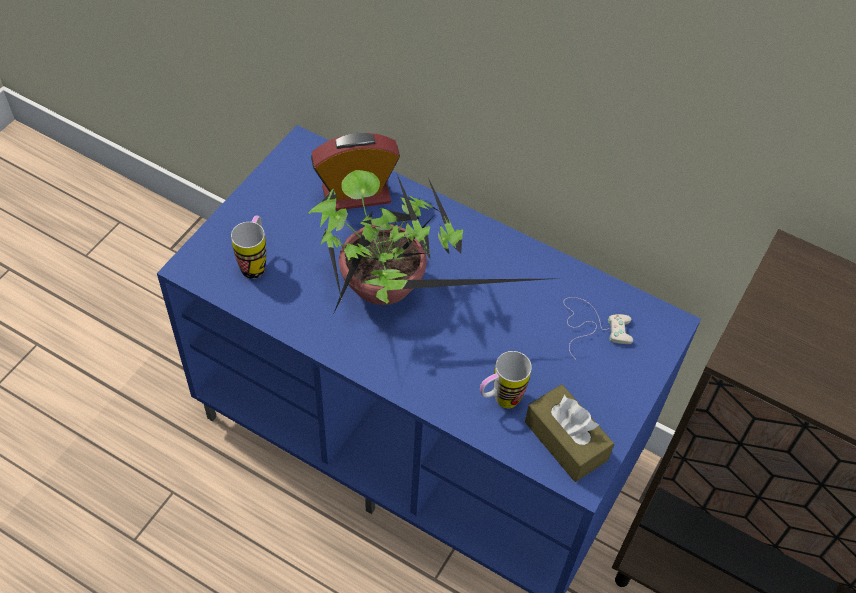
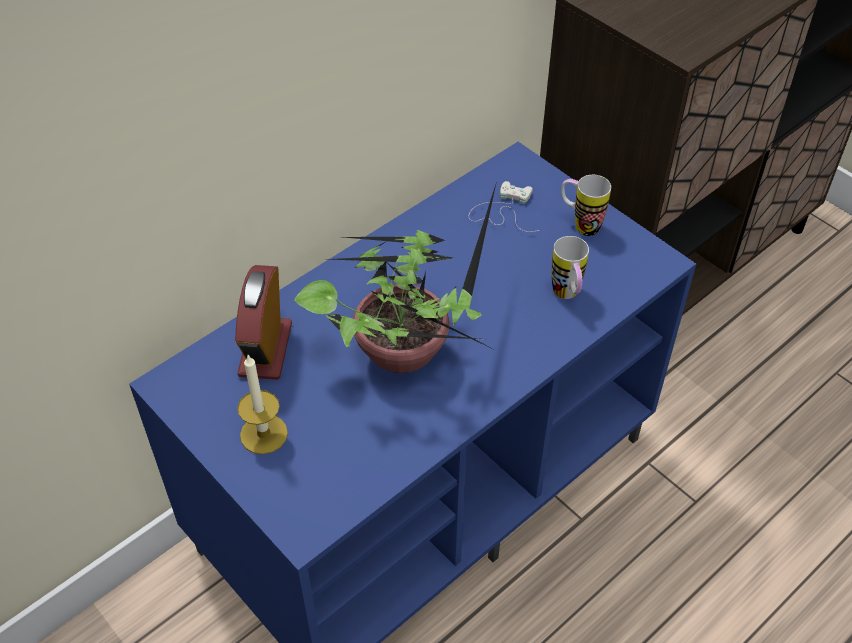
camera: 70 degrees left, 5 degrees down
mug [231,216,266,279] -> mug moved to [561,175,611,236]
brown tissue box [525,384,614,482] -> none
none -> candle [237,355,288,454]

